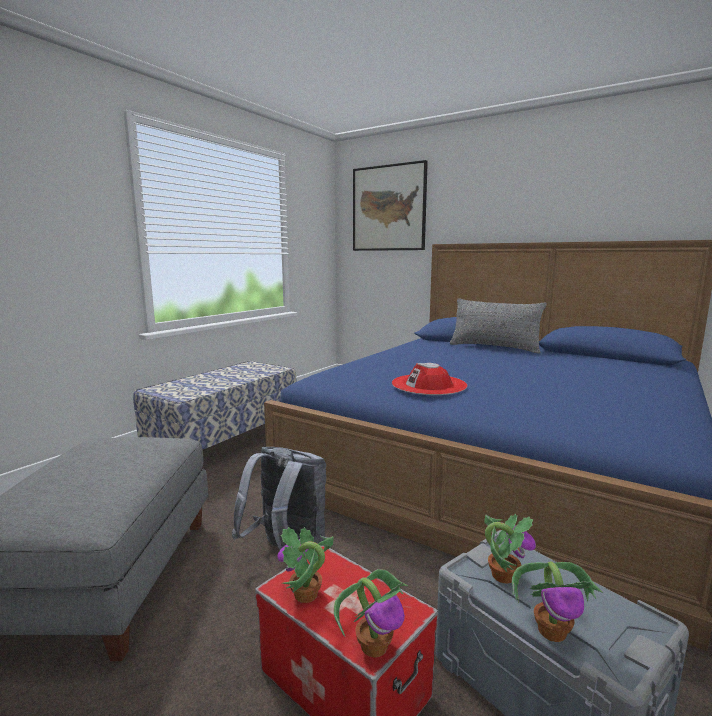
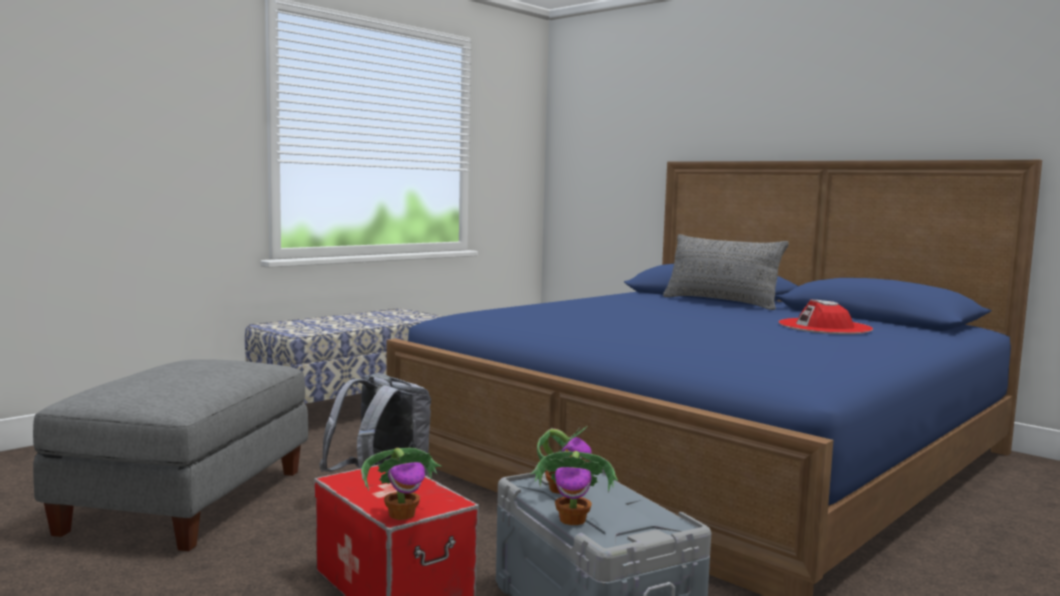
camera: 10 degrees right, 5 degrees down
potted plant [277,527,334,603] -> none
picture [353,160,428,251] -> none
red hat [392,363,467,395] -> red hat moved to [779,299,873,334]

